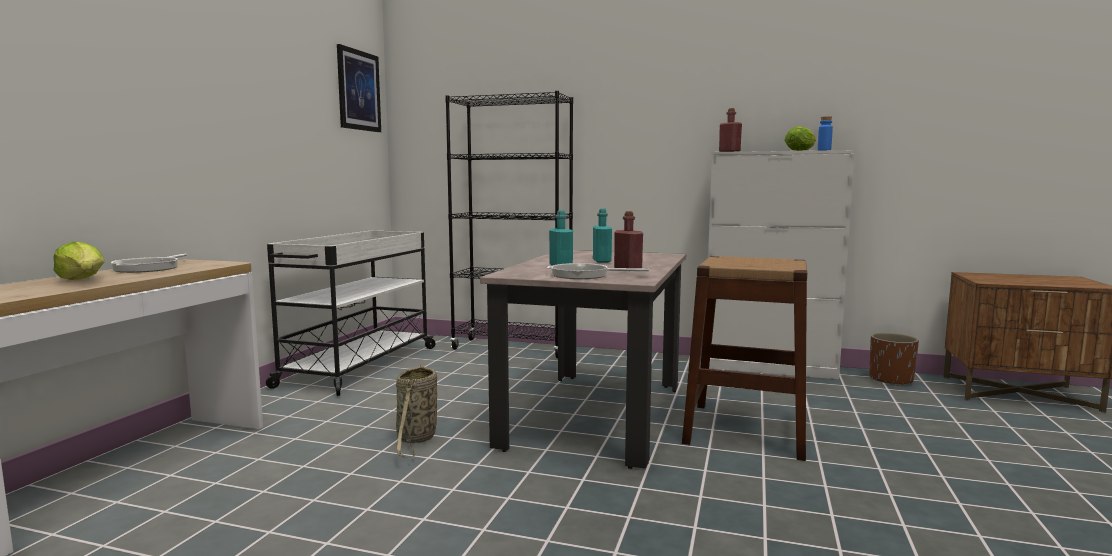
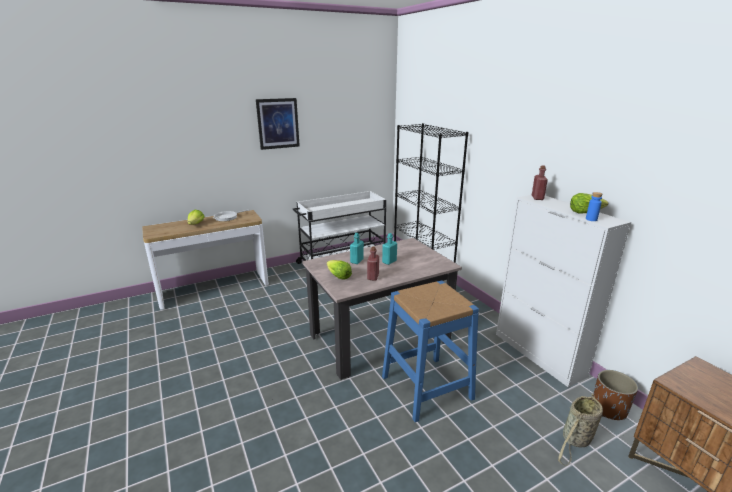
camera: 45 degrees right, 15 degrees up
picture [337,44,381,132] -> picture moved to [256,98,300,150]
basket [396,365,437,459] -> basket moved to [558,393,603,466]
frying pan [547,263,649,279] -> lettuce [327,260,352,279]
brown stool [682,256,807,461] -> blue stool [382,280,479,422]

